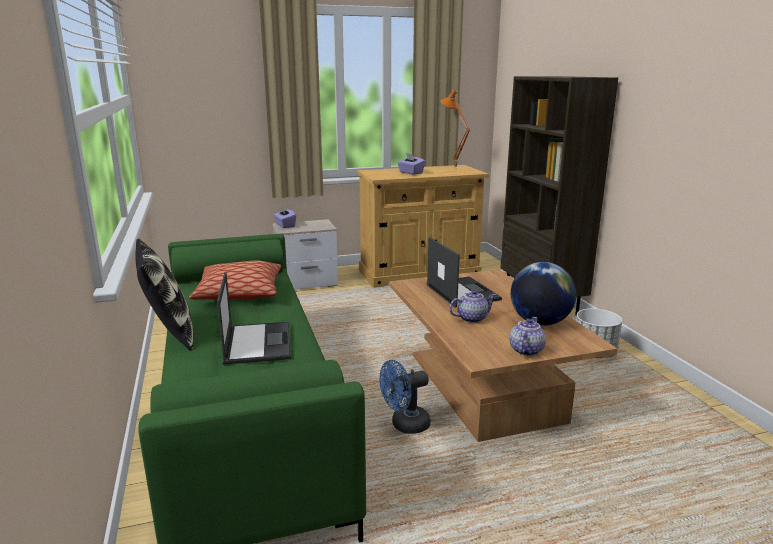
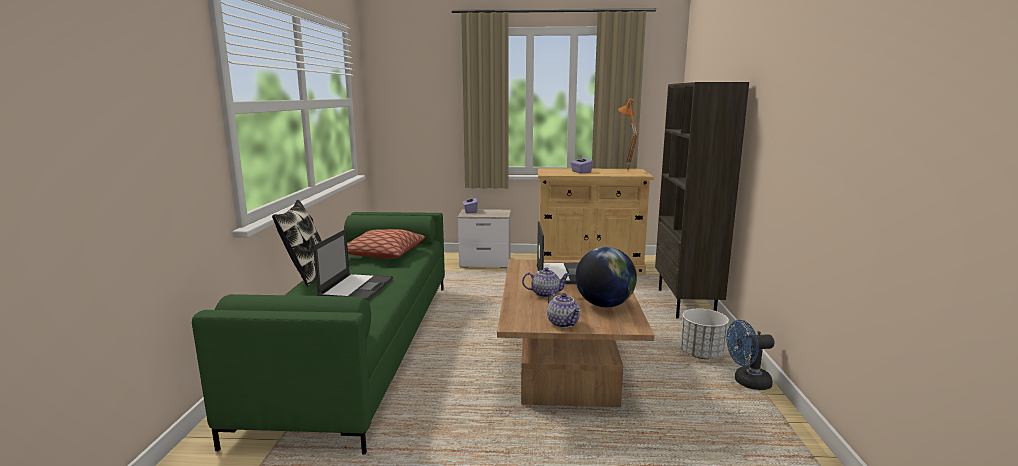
camera: 20 degrees right, 5 degrees down
blue fan [380,360,431,434] -> blue fan moved to [726,320,774,390]
teapot [510,317,546,356] -> teapot turned 105 degrees clockwise [547,292,581,328]

